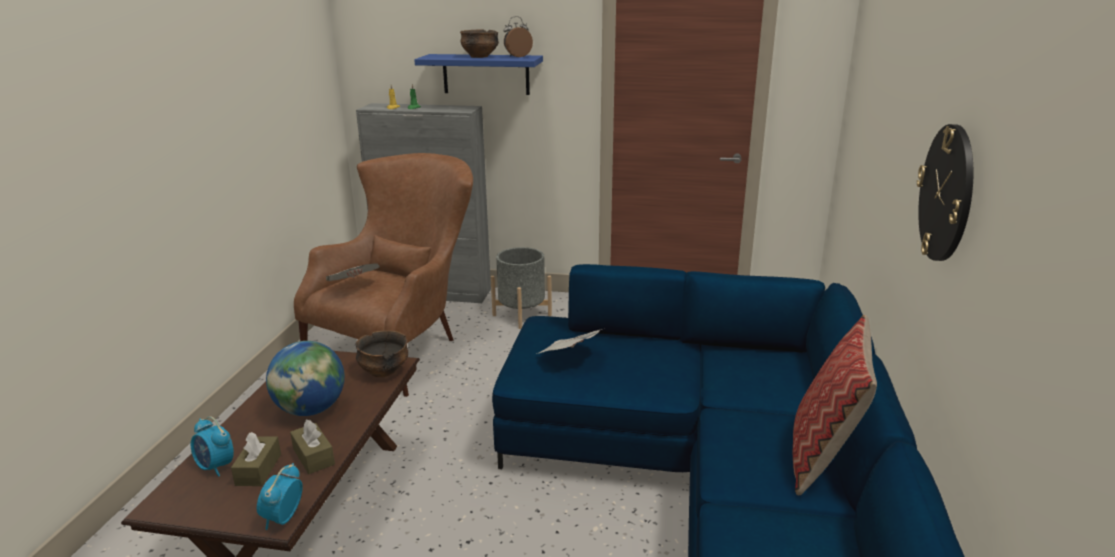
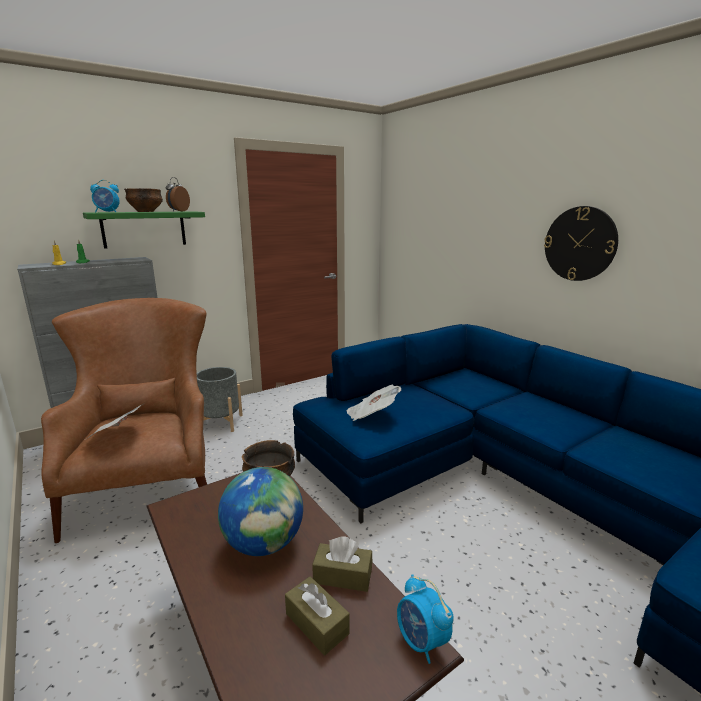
camera: 45 degrees left, 5 degrees down
alarm clock [191,416,234,477] -> alarm clock moved to [90,180,120,212]
blue shelf [414,54,543,95] -> green shelf [83,211,205,249]
pillow [793,315,877,496] -> none

